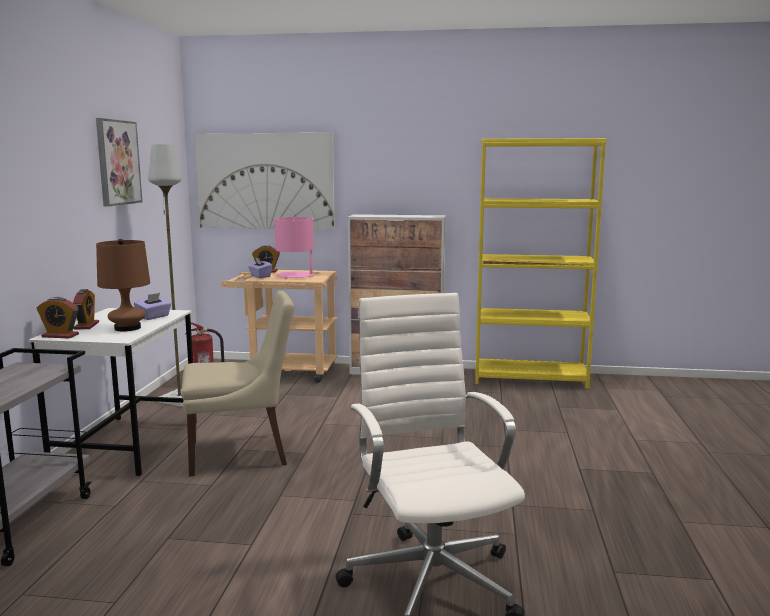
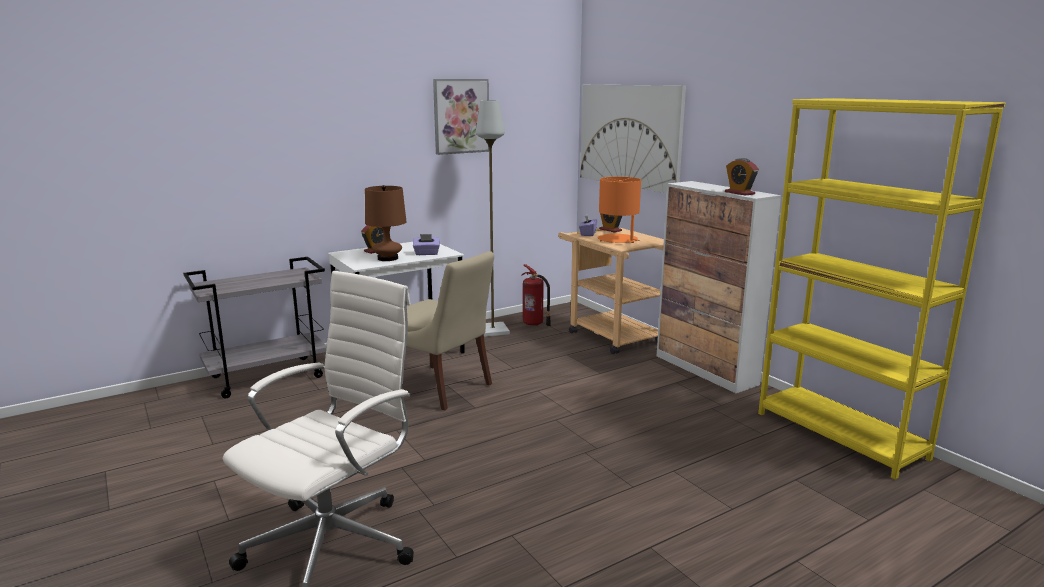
camera: 50 degrees right, 5 degrees up
alarm clock [37,297,79,338] -> alarm clock moved to [725,158,759,196]
pink table lamp [274,217,319,279] -> orange table lamp [598,177,641,243]

